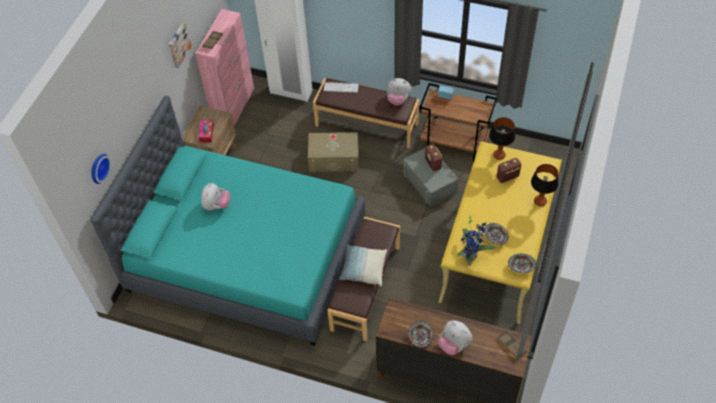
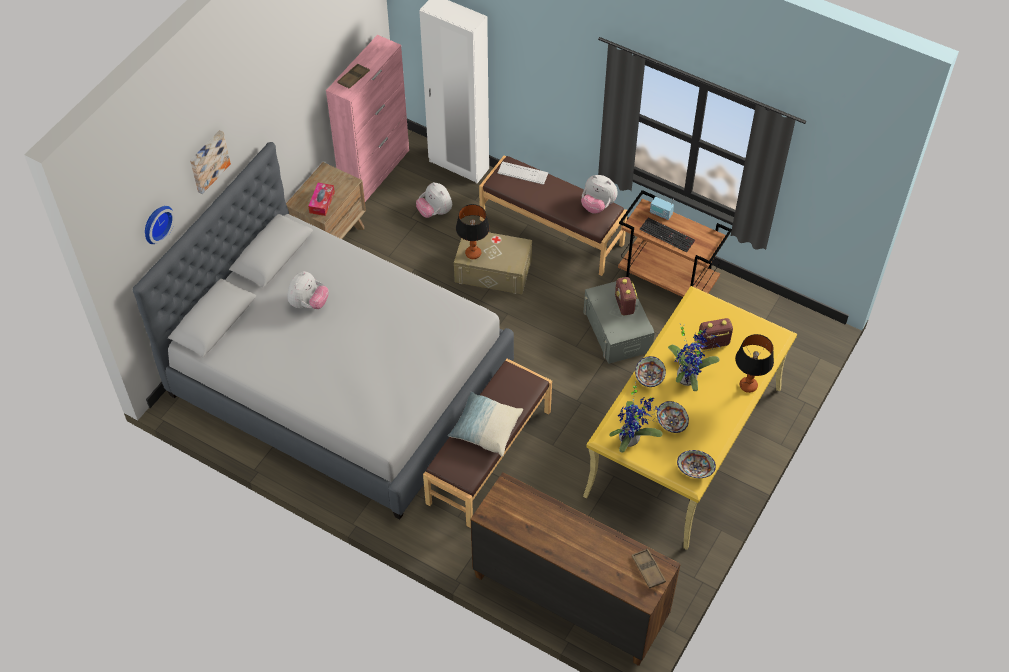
camera: 10 degrees right, 0 degrees up
turquoise bed [90,95,366,346] -> grey bed [133,142,514,519]
picture [169,22,192,68] -> picture moved to [190,130,231,194]
bowl [409,321,433,348] -> bowl moved to [635,356,666,387]
plush toy [438,320,472,355] -> plush toy moved to [416,182,452,218]
table lamp [489,117,516,160] -> table lamp moved to [456,204,490,259]
none -> keyboard [639,218,695,252]
none -> potted plant [668,324,720,391]

